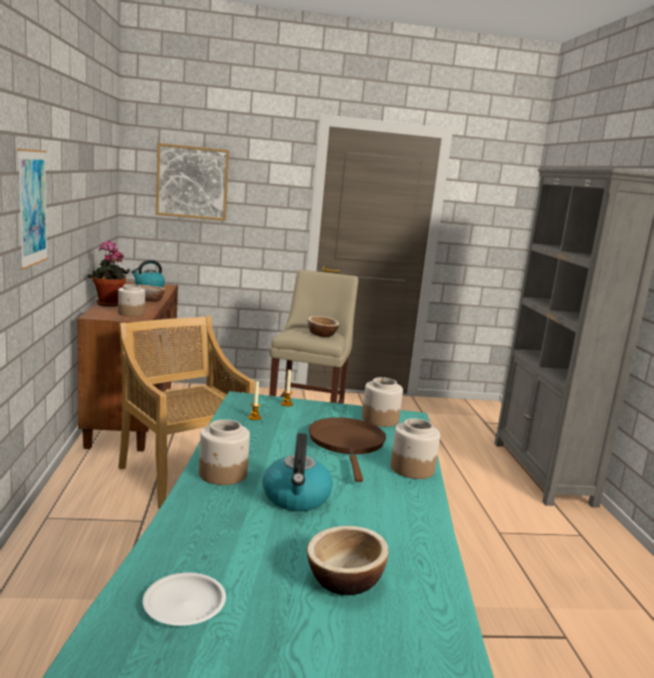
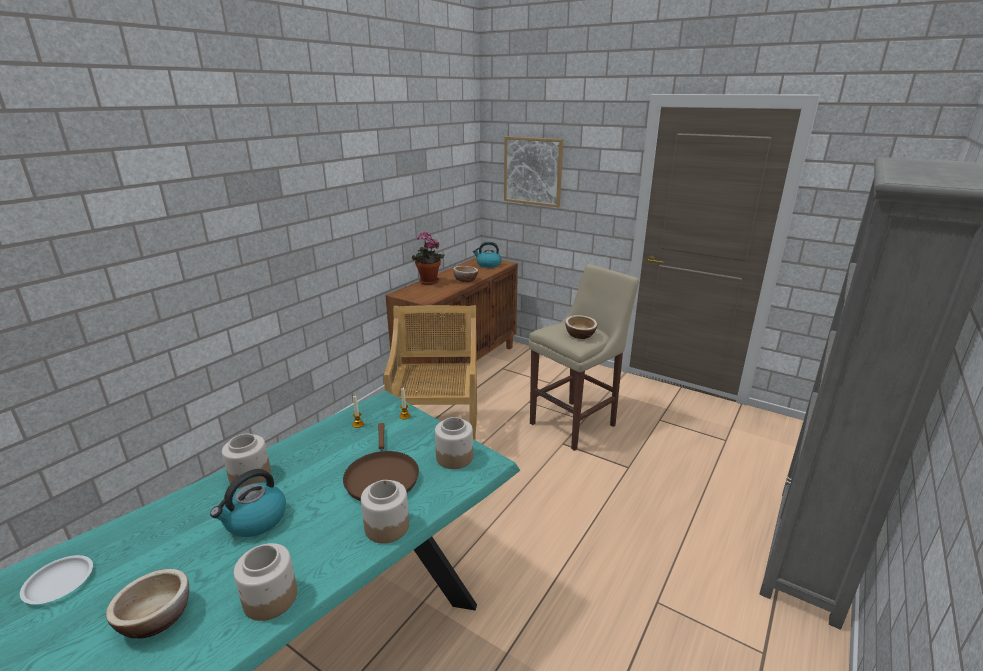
camera: 40 degrees right, 10 degrees up
picture [17,148,49,270] -> none
jar [118,284,145,316] -> jar moved to [234,543,297,621]
brown frying pan [309,417,386,482] -> brown frying pan turned 135 degrees clockwise [343,423,419,501]

